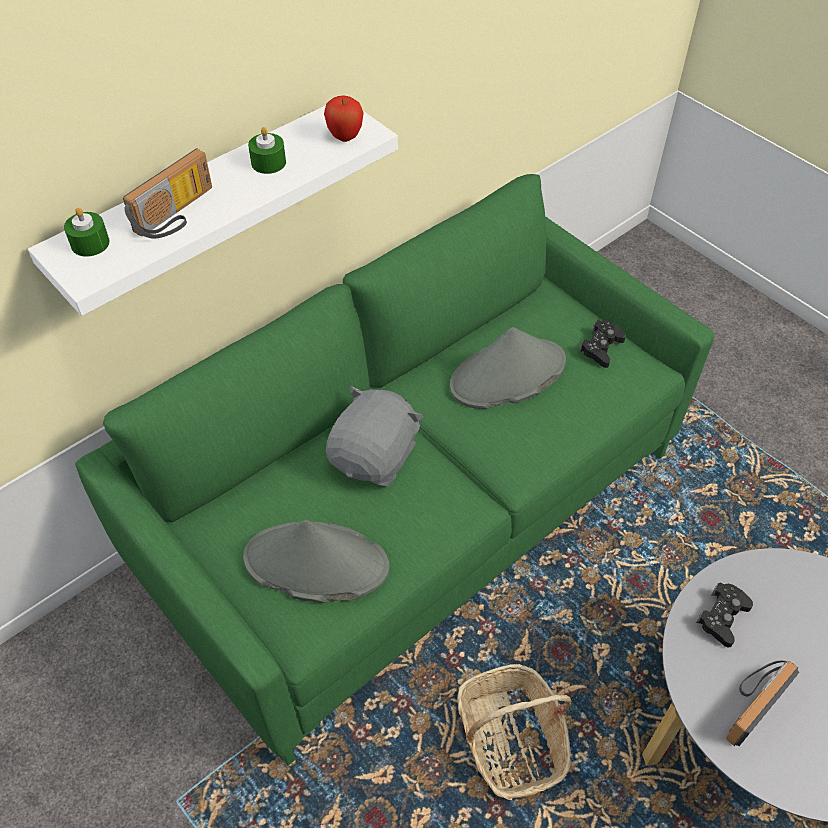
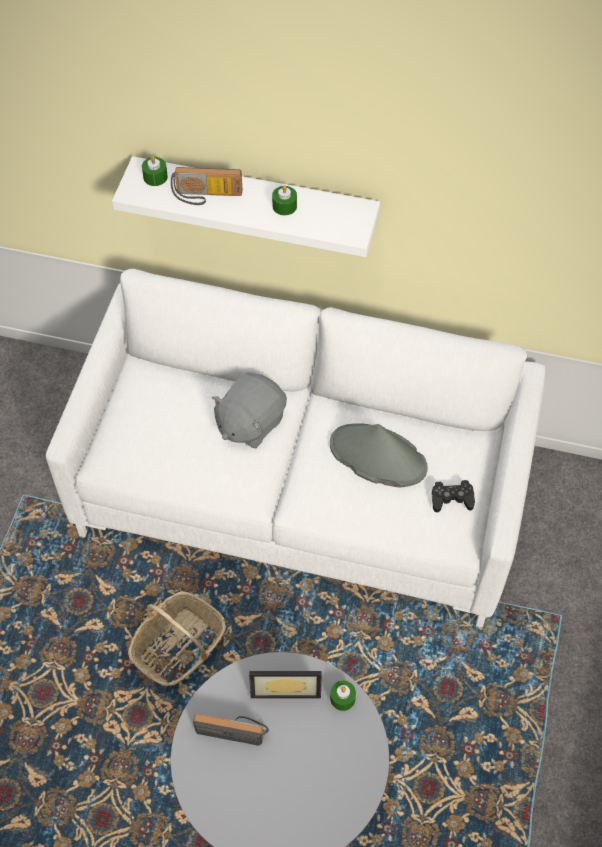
camera: 55 degrees right, 5 degrees up
green sofa [75,174,714,765] -> white sofa [46,269,545,628]
grey hat [243,520,389,603] -> none
apple [324,95,364,142] -> none
grey plush toy [326,386,423,486] -> grey plush toy turned 135 degrees clockwise [212,372,287,449]
black game controller [696,583,753,648] -> picture frame [249,671,322,699]
none -> green candle [330,681,356,711]

